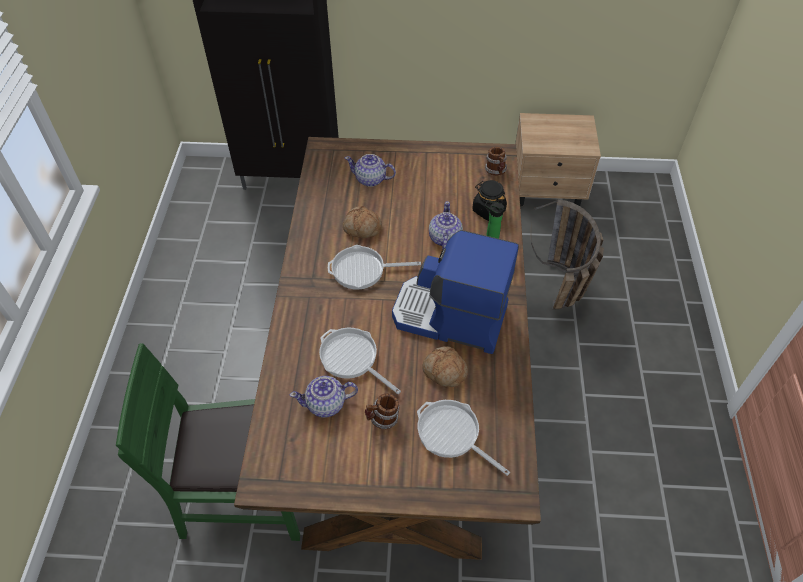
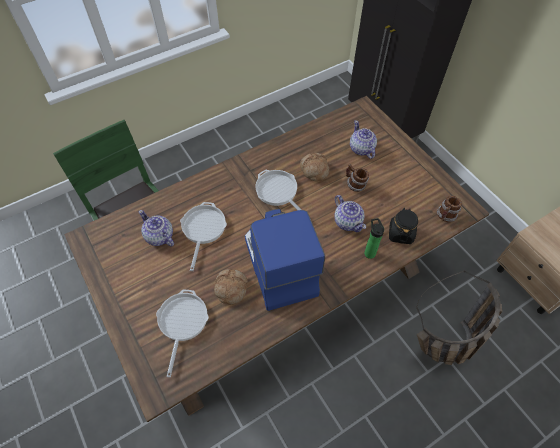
camera: 55 degrees right, 5 degrees up
mug [365,393,400,429] -> mug moved to [346,164,369,192]
teapot [429,201,463,250] -> teapot turned 90 degrees clockwise [334,195,366,232]

